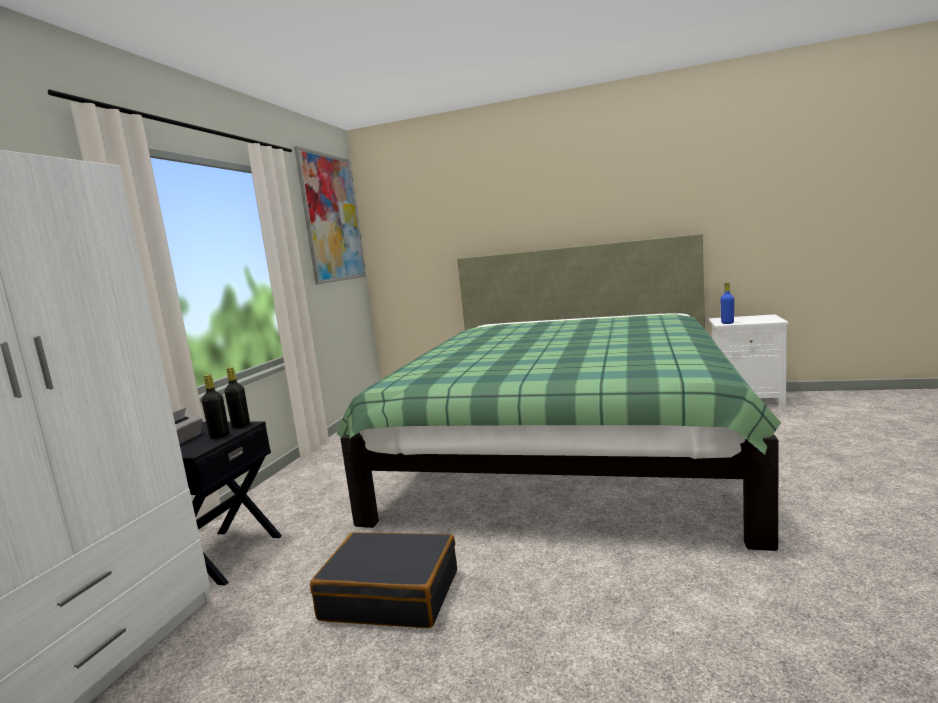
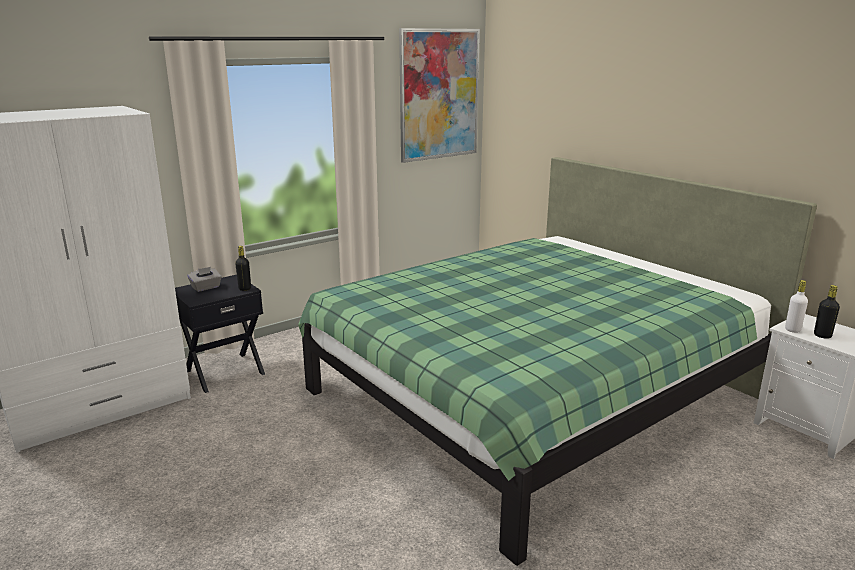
camera: 35 degrees right, 10 degrees up
black bottle [202,375,229,439] -> black bottle moved to [814,285,840,339]
black suitcase [310,532,457,628] -> none
blue bottle [720,283,734,324] -> white bottle [785,280,808,333]

